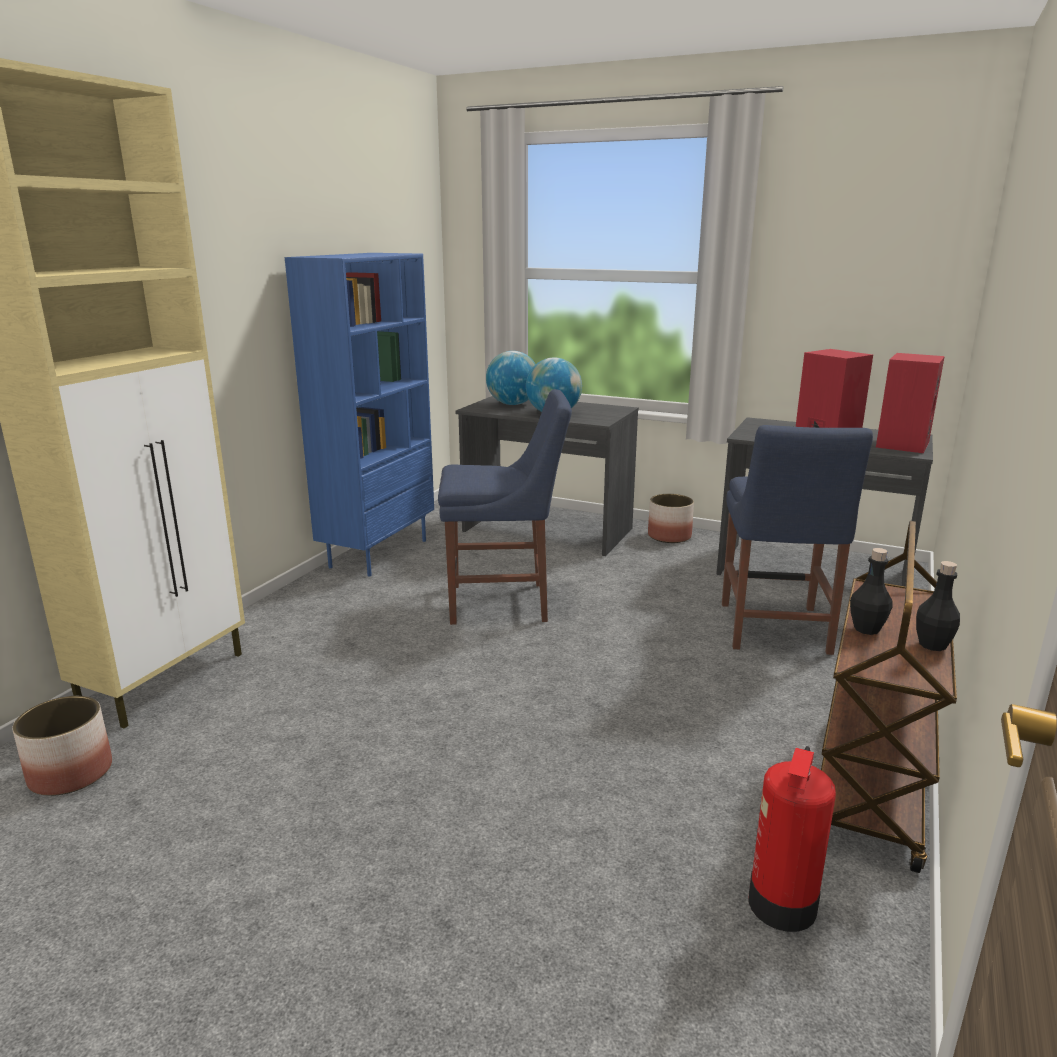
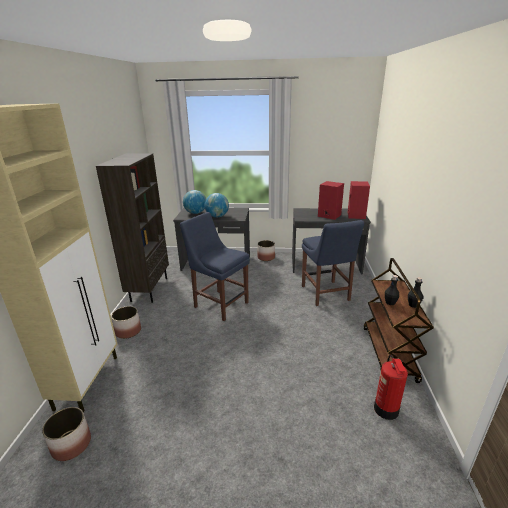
camera: 20 degrees left, 5 degrees up
blue bookcase [285,253,434,576] -> brown bookcase [96,153,169,303]
blue chair [438,389,572,625] -> blue chair turned 120 degrees counterclockwise [180,212,250,321]
none -> planter [111,306,141,339]

